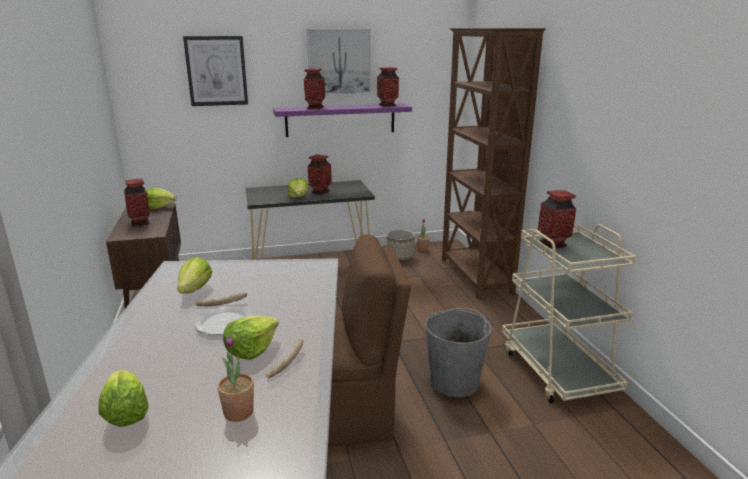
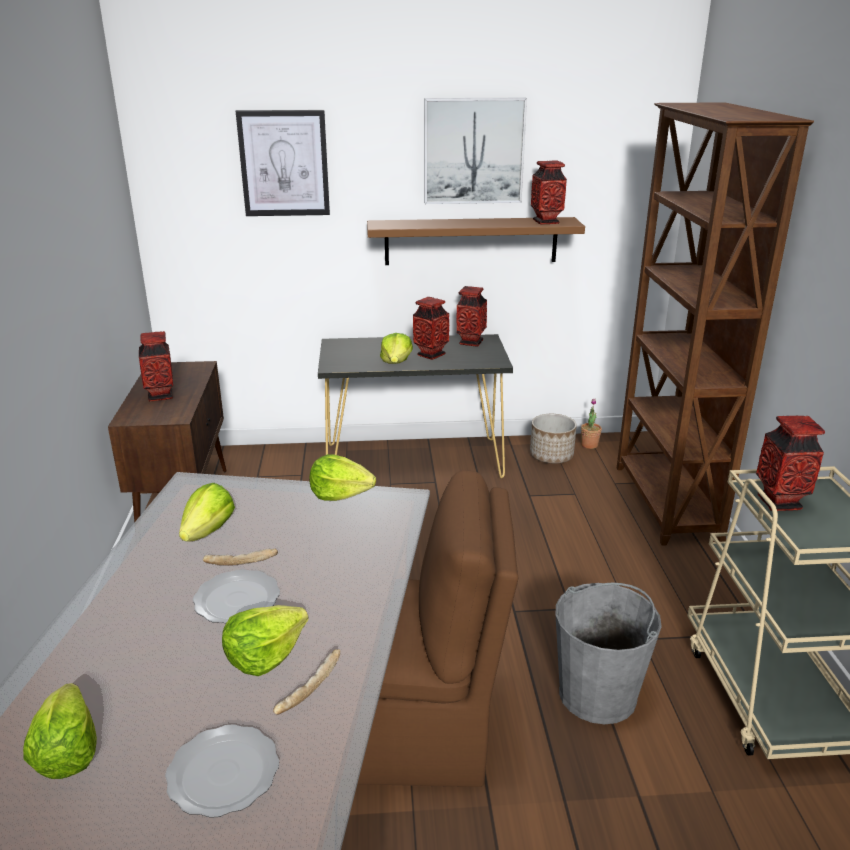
camera: 10 degrees right, 5 degrees up
lettuce [146,188,177,209] -> lettuce moved to [310,454,376,501]
potted plant [217,335,254,422] -> plate [165,724,279,818]
purple shelf [273,103,412,137] -> brown shelf [367,217,585,265]
vase [304,69,325,109] -> vase moved to [457,286,487,347]

